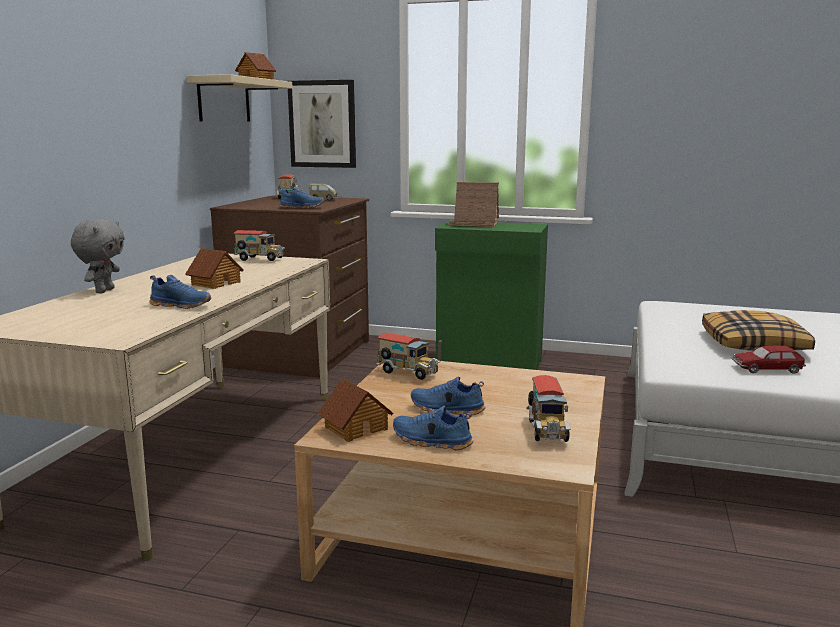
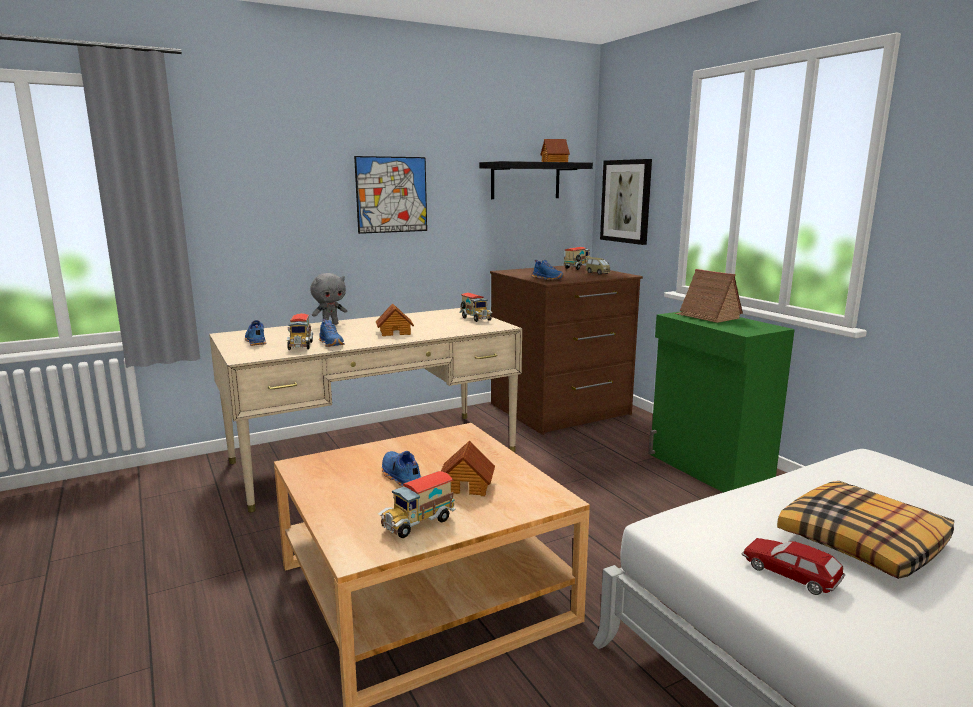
camera: 45 degrees right, 0 degrees up
beige shelf [187,74,293,122] -> black shelf [479,161,593,199]
toy house [317,378,393,442] -> toy house moved to [441,440,495,496]
toy truck [376,333,441,380] -> toy truck moved to [287,313,313,350]
blue shoe [393,406,473,450] -> blue shoe moved to [245,320,266,346]
none -> picture [354,156,427,234]

